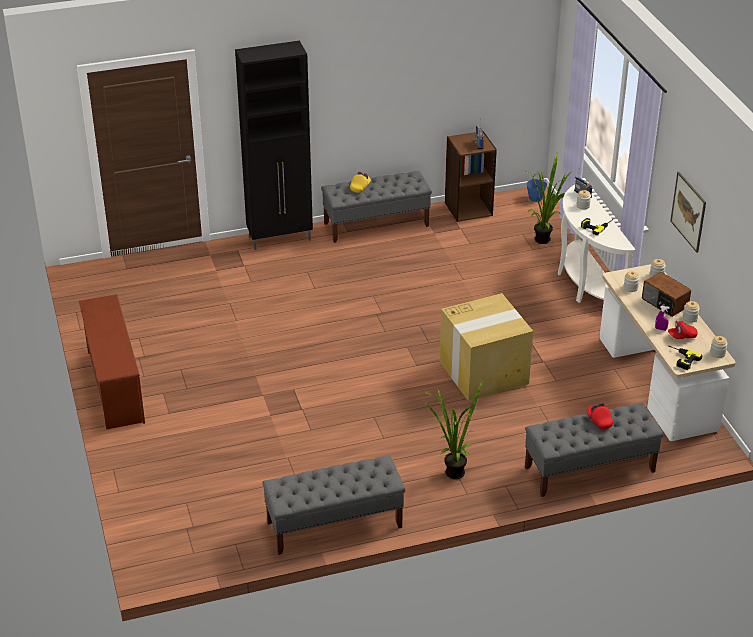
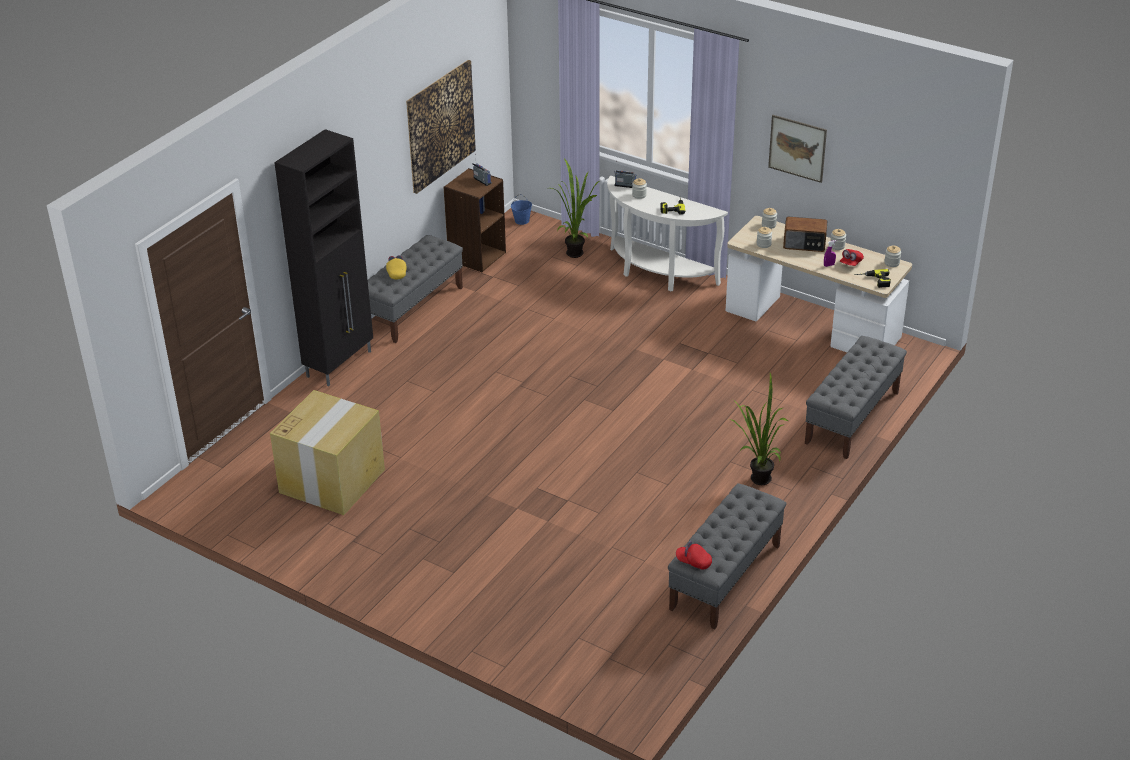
camera: 40 degrees left, 0 degrees up
brown shoe rack [79,294,145,430] -> none
cardboard box [440,293,533,401] -> cardboard box moved to [270,390,385,515]
red cap [587,402,613,429] -> red cap moved to [676,541,712,570]
none -> picture [406,60,476,194]

